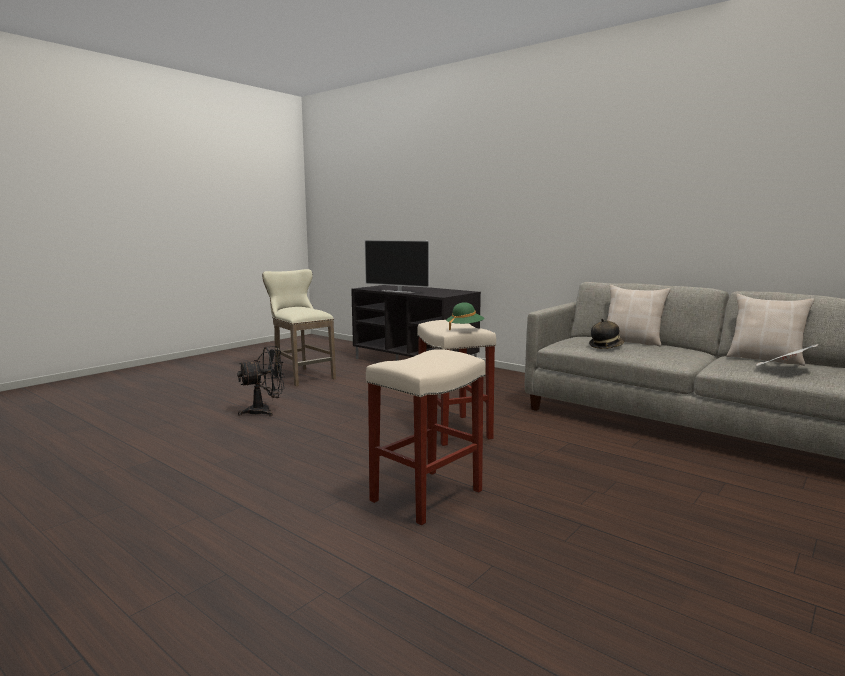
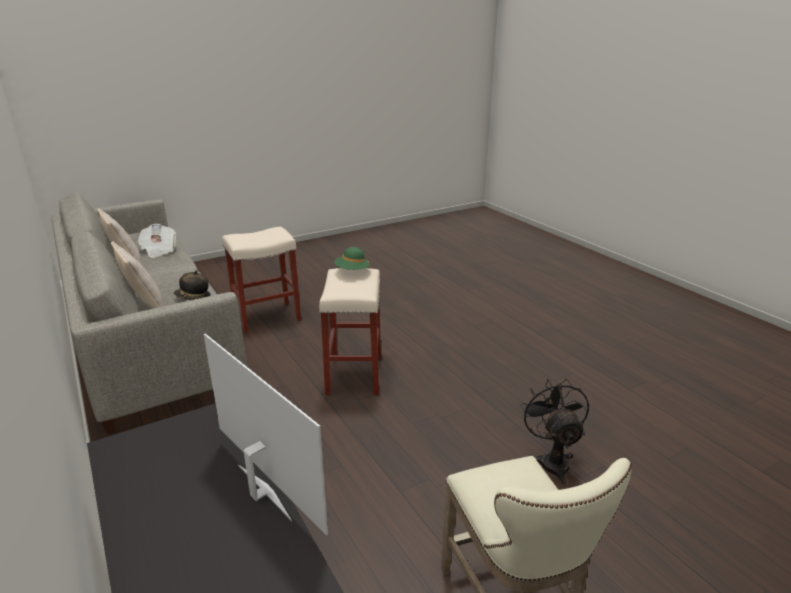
camera: 160 degrees left, 15 degrees up
black fan [237,346,285,416] -> black fan turned 90 degrees clockwise [521,379,589,486]
beige stool [366,349,486,525] -> beige stool moved to [222,227,301,333]

